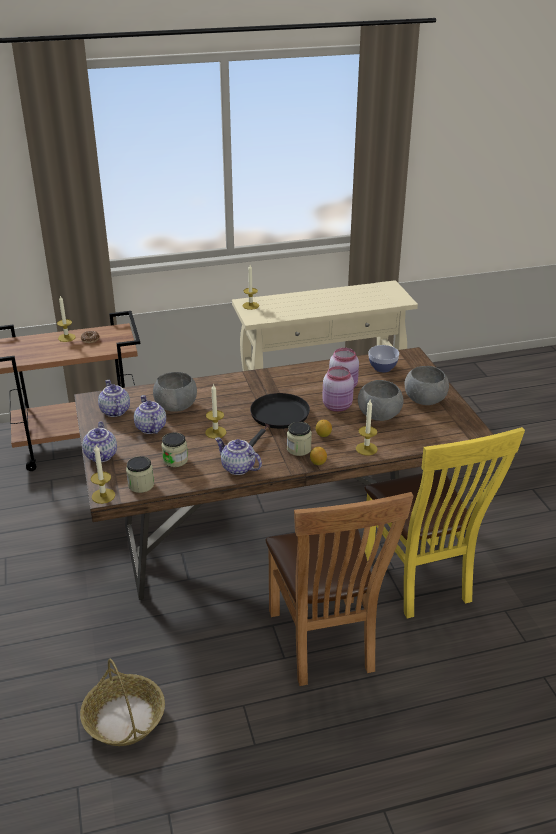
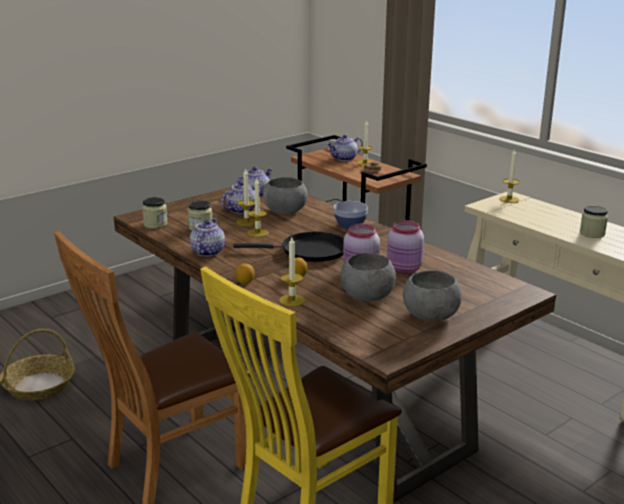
camera: 65 degrees right, 10 degrees down
teapot [82,422,117,462] -> teapot moved to [327,135,363,161]
candle [91,445,115,504] -> candle moved to [236,168,255,226]
jar [287,422,312,456] -> jar moved to [580,206,608,238]
bowl [369,345,399,372] -> bowl moved to [334,201,368,229]

